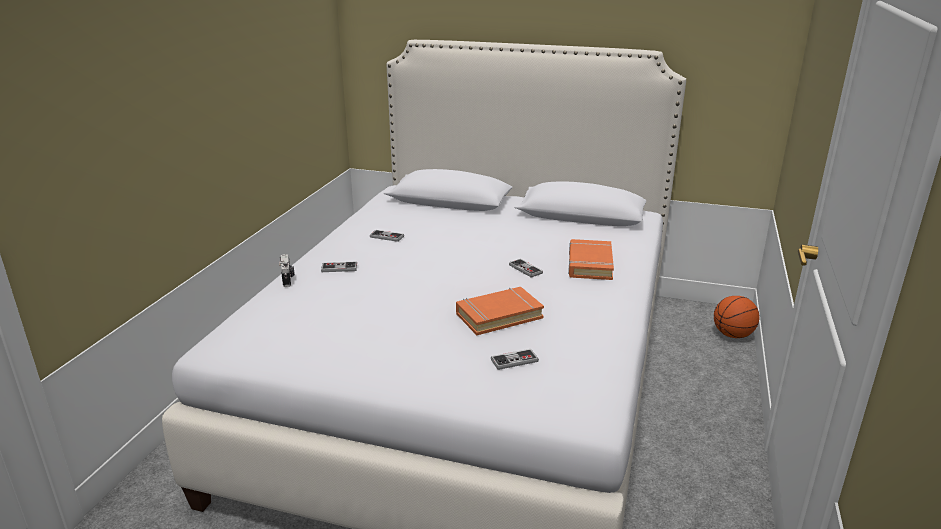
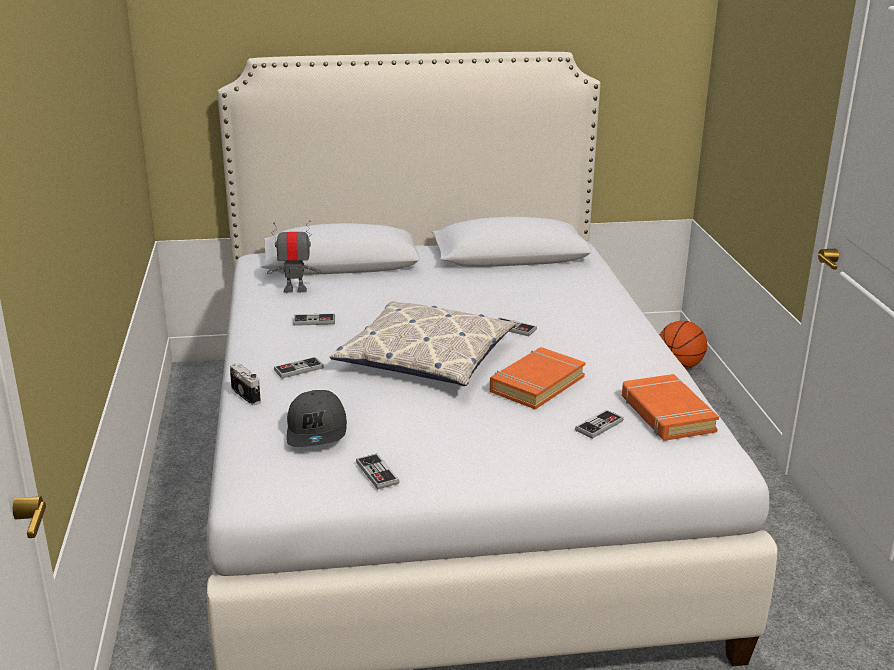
camera: 25 degrees left, 0 degrees up
orange book [568,239,614,280] -> orange book moved to [622,374,719,441]
none -> toy robot [267,220,321,293]
none -> grey cap [286,390,347,447]
none -> pillow [330,301,515,386]
none -> game controller [356,453,399,490]

